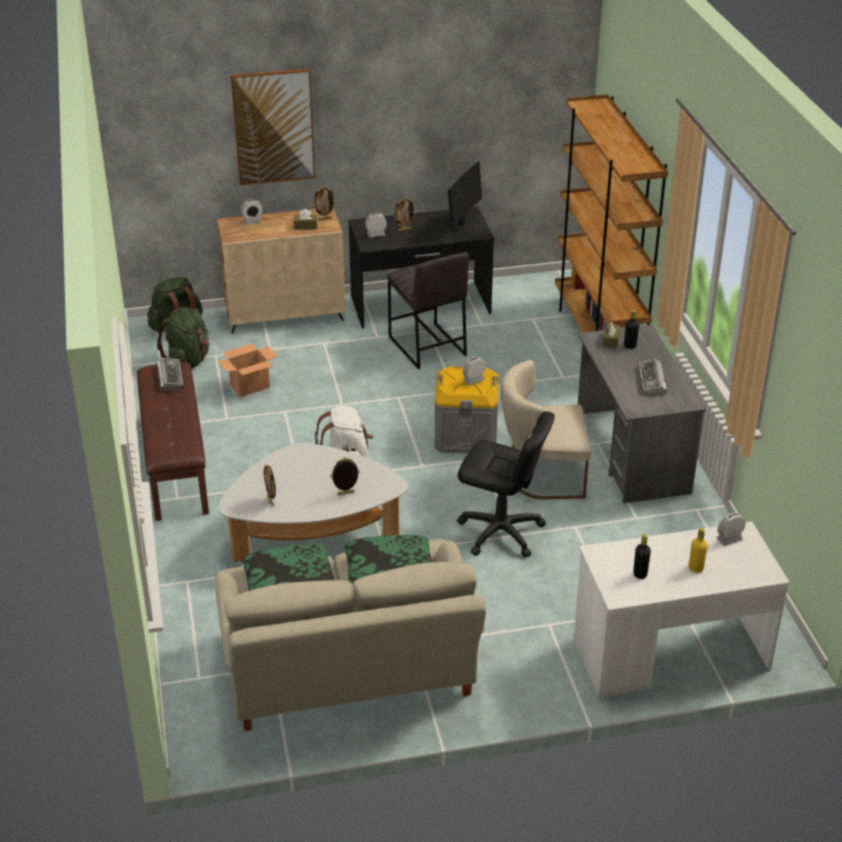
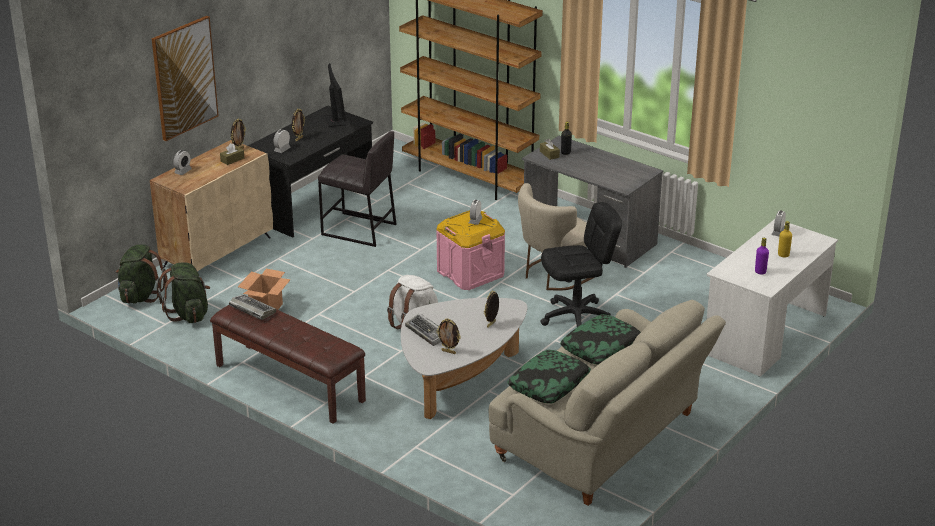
camera: 40 degrees left, 5 degrees down
grey storage box [435,366,499,453] -> pink storage box [436,210,505,290]
black bottle [633,534,651,579] -> purple bottle [755,238,769,275]
keyboard [638,359,667,395] -> keyboard moved to [405,314,441,346]

